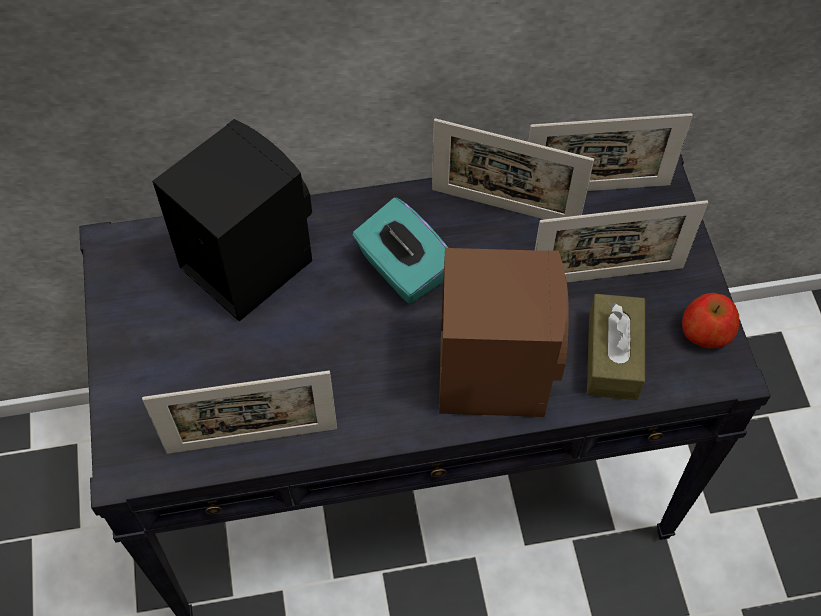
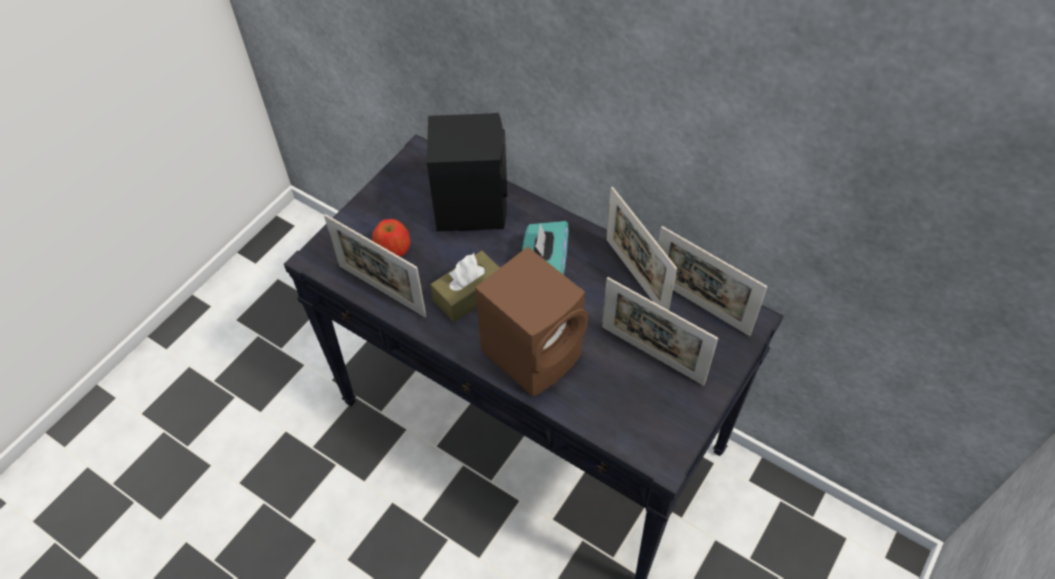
camera: 45 degrees right, 5 degrees down
brown tissue box [587,294,645,400] -> brown tissue box moved to [431,251,500,322]
apple [682,293,739,348] -> apple moved to [372,219,411,257]

